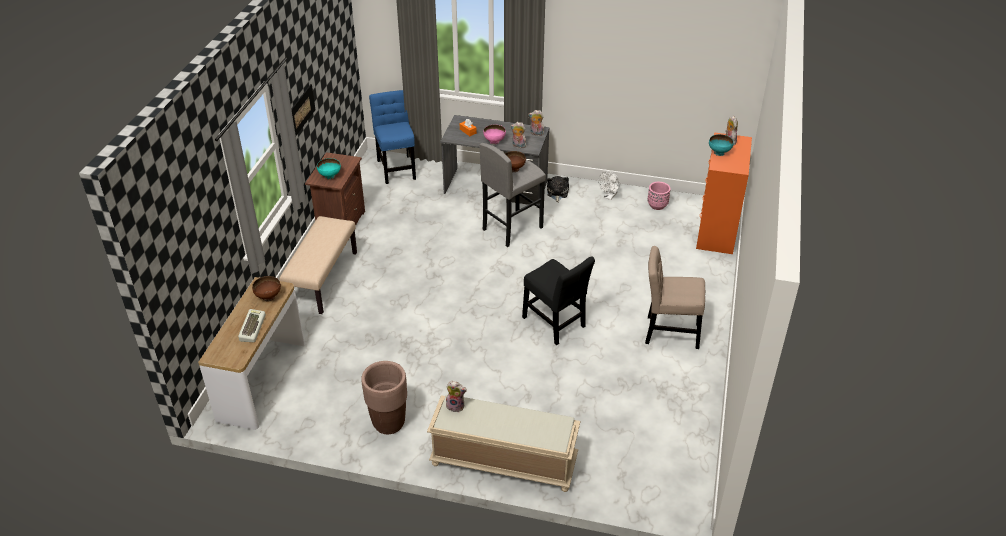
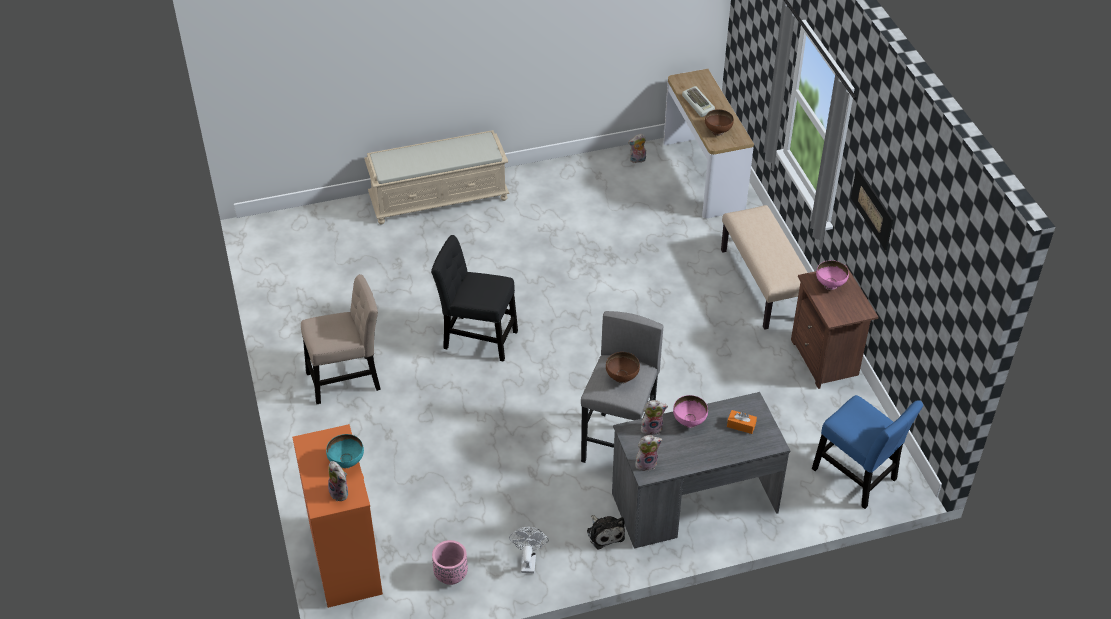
camera: 150 degrees right, 5 degrees up
turquoise bowl [317,158,341,179] -> pink bowl [816,260,849,290]
brown planter [361,361,407,434] -> none
plush toy [446,381,467,412] -> plush toy moved to [628,134,646,163]

